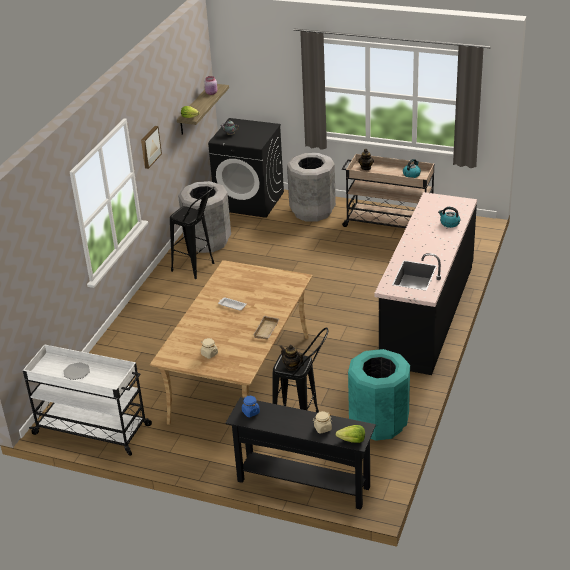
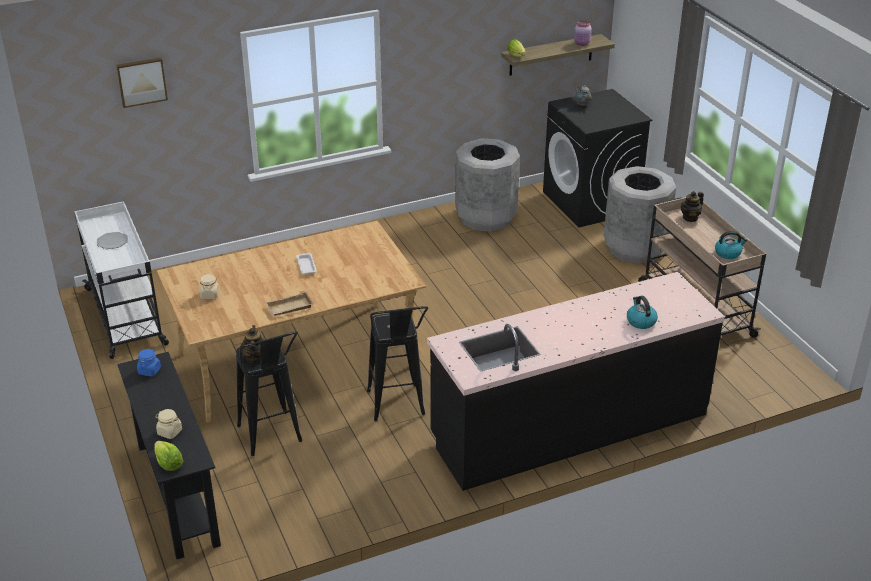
camera: 45 degrees right, 0 degrees up
picture [141,126,162,169] -> picture moved to [116,57,168,108]
black stool [170,187,214,279] -> black stool moved to [367,306,428,421]
turquoise trash can [348,349,410,441] -> none

